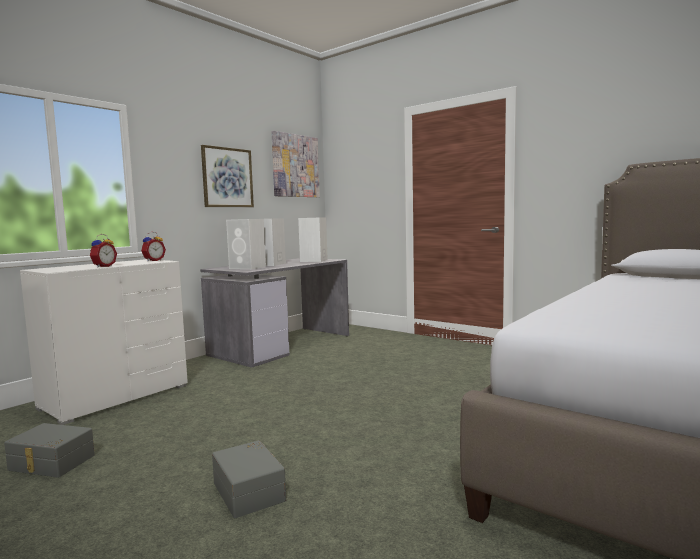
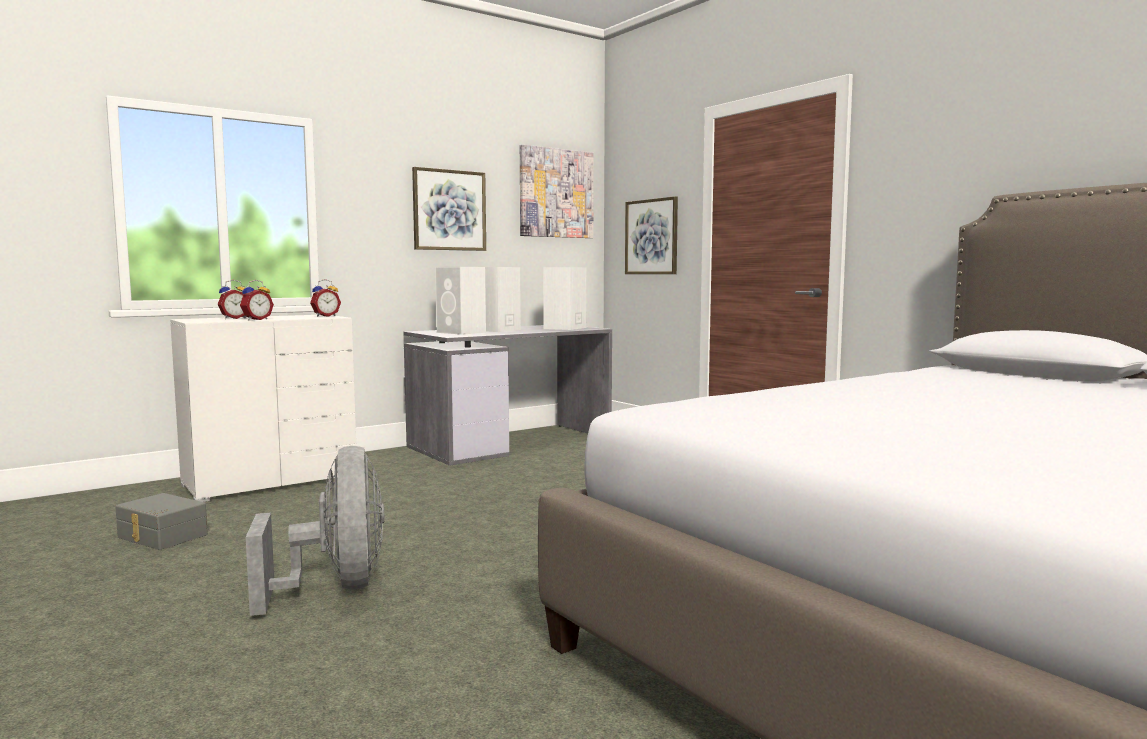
camera: 15 degrees right, 0 degrees up
grey storage box [212,440,286,518] -> grey fan [246,446,385,616]
none -> alarm clock [217,280,246,319]
none -> picture [625,196,678,274]

